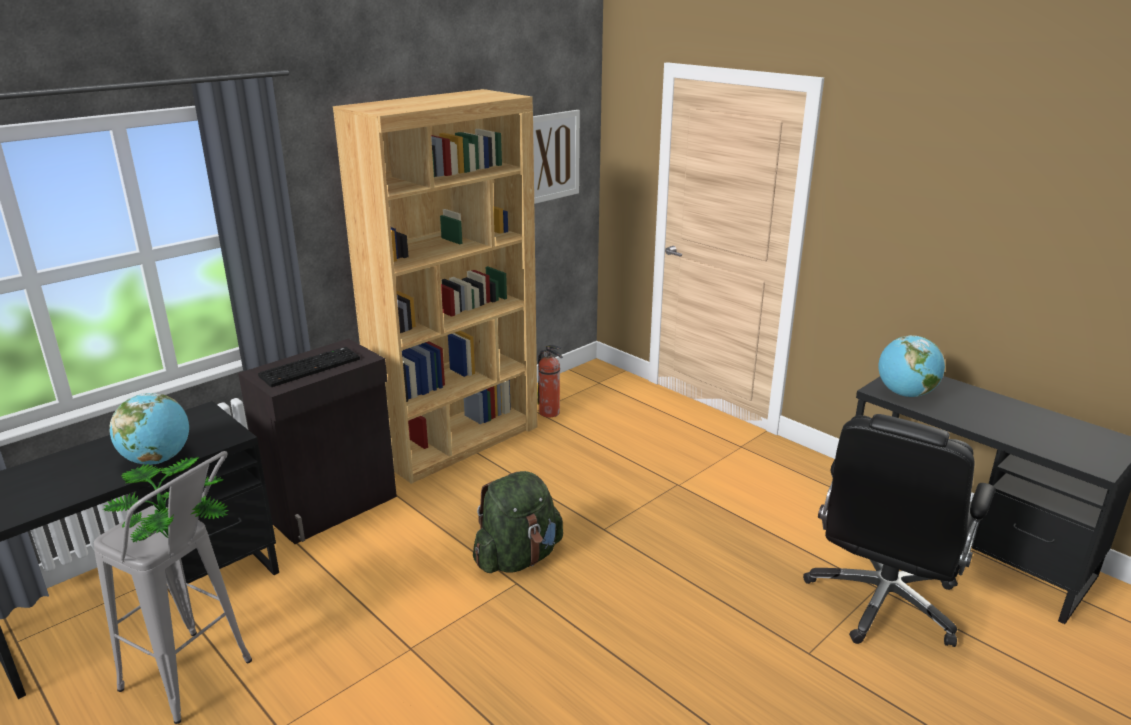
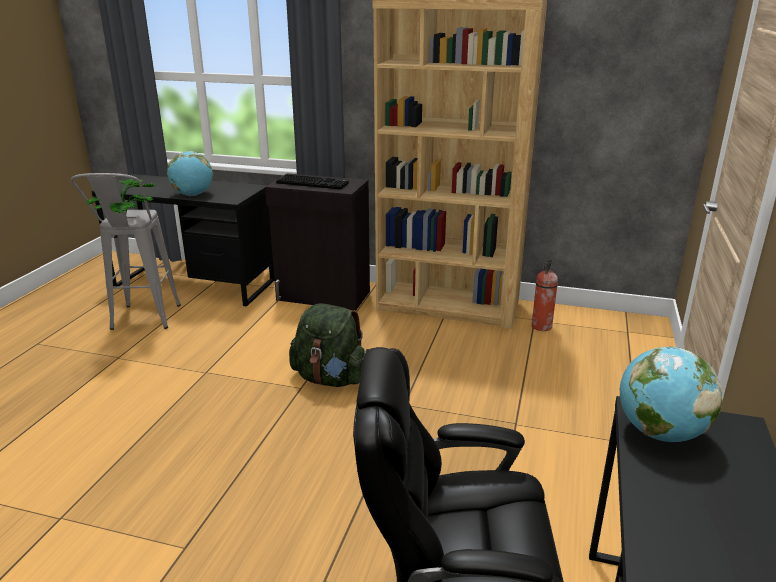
camera: 60 degrees right, 0 degrees up
picture [533,110,580,204] -> none

